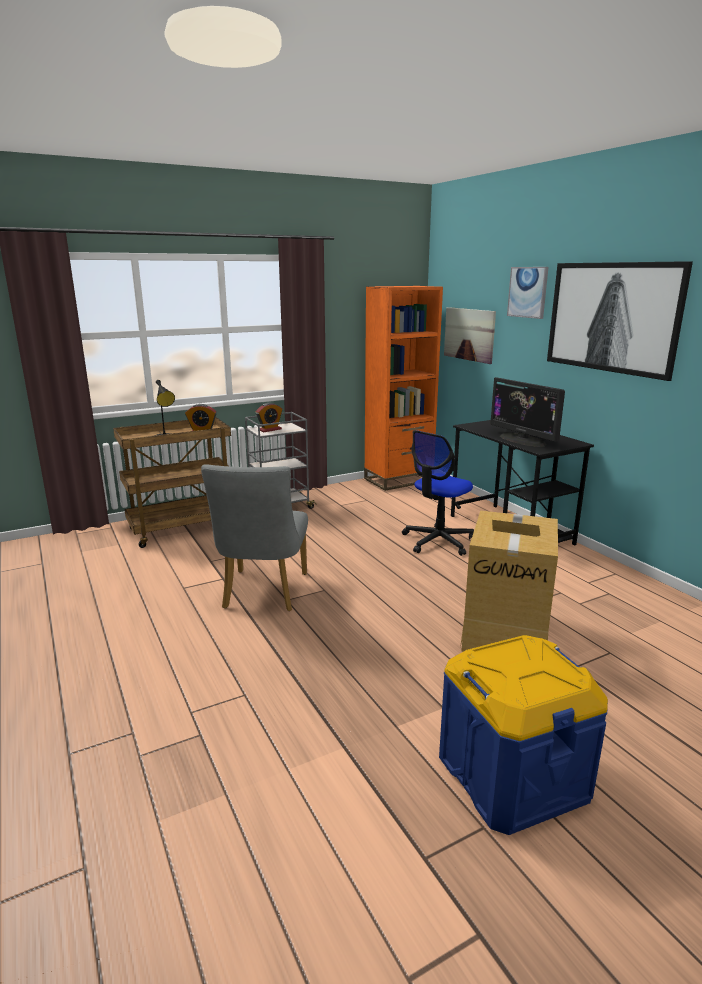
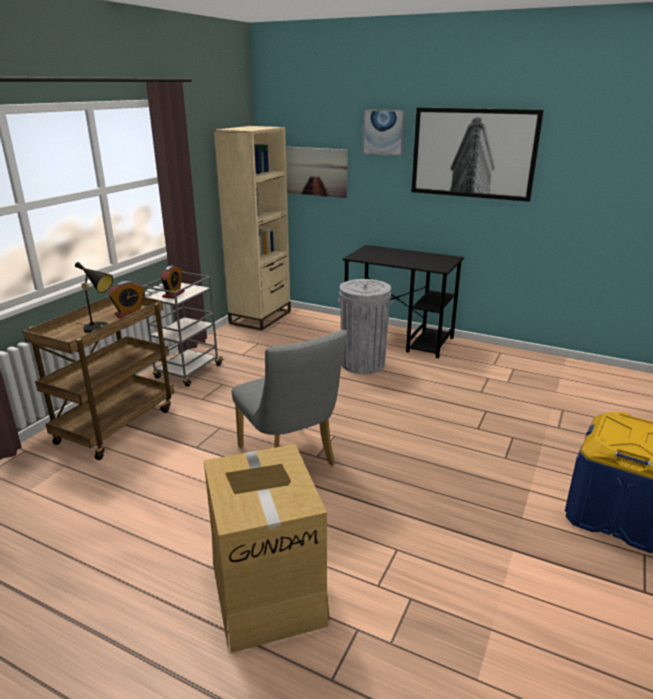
camera: 35 degrees left, 5 degrees up
orange bookcase [364,286,443,491] -> beige bookcase [214,126,291,330]
office chair [402,430,474,556] -> grey trash can [338,279,393,374]
cardboard box [460,510,558,652] -> cardboard box moved to [204,444,330,653]
monitor [490,377,565,447] -> none

